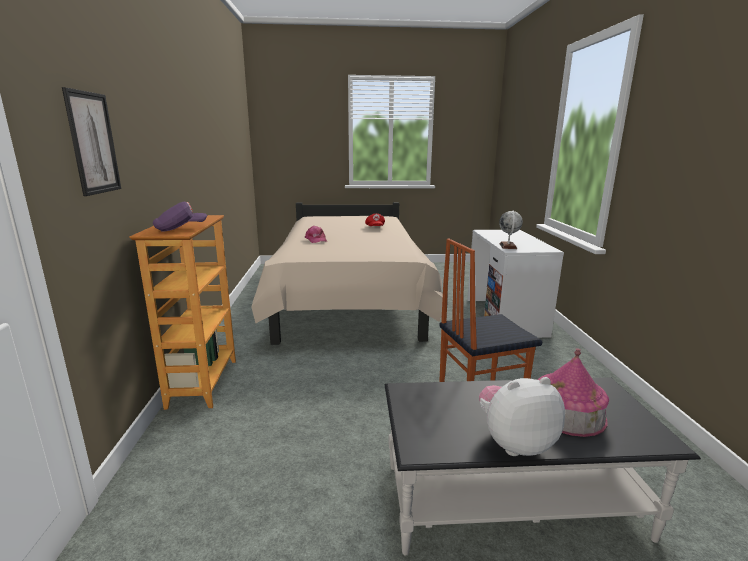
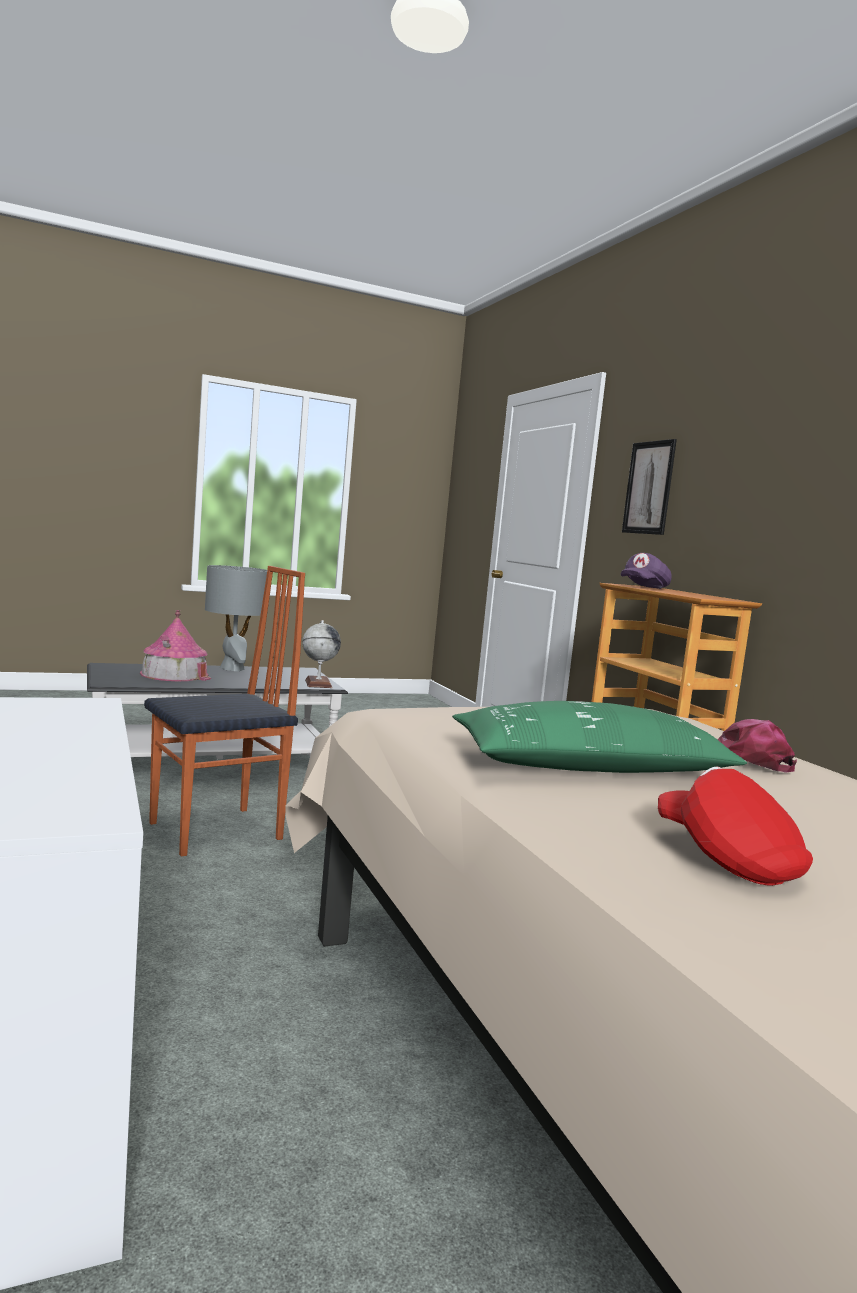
camera: 160 degrees right, 10 degrees down
plush toy [479,377,565,456] -> grey table lamp [205,565,267,671]
globe [499,211,523,249] -> globe moved to [302,620,341,688]
none -> green pillow [452,701,747,773]

